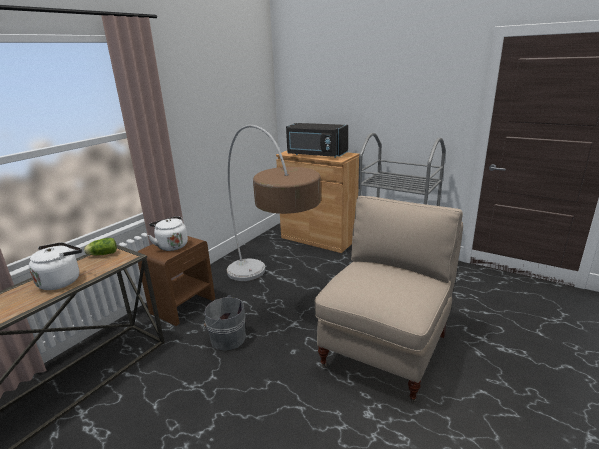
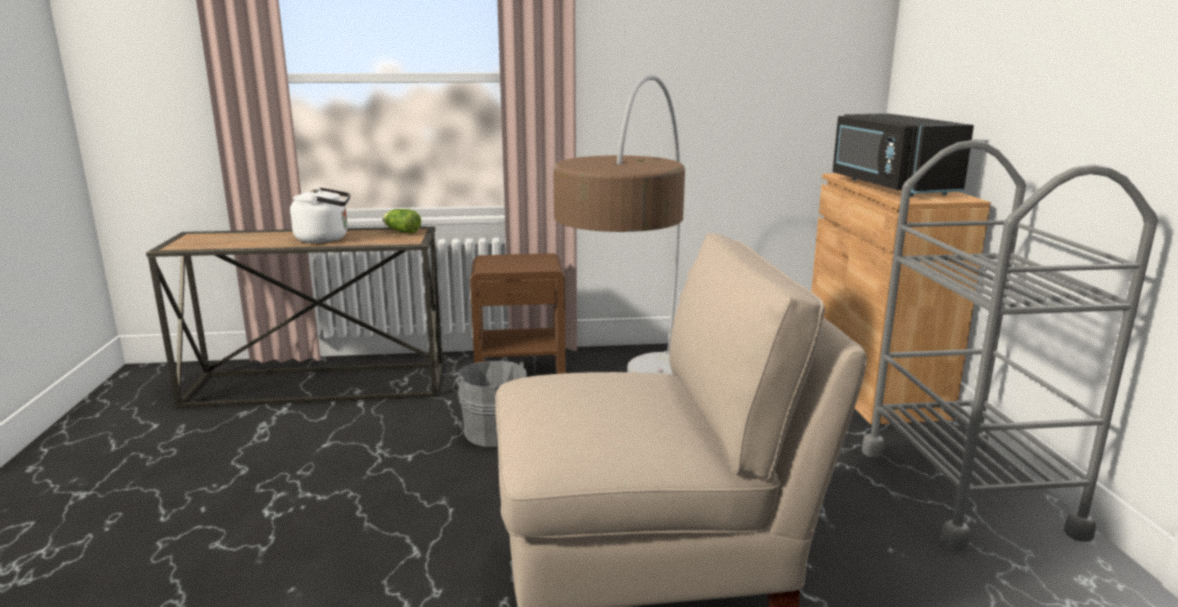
camera: 50 degrees right, 5 degrees down
white kettle [148,216,188,251] -> none

